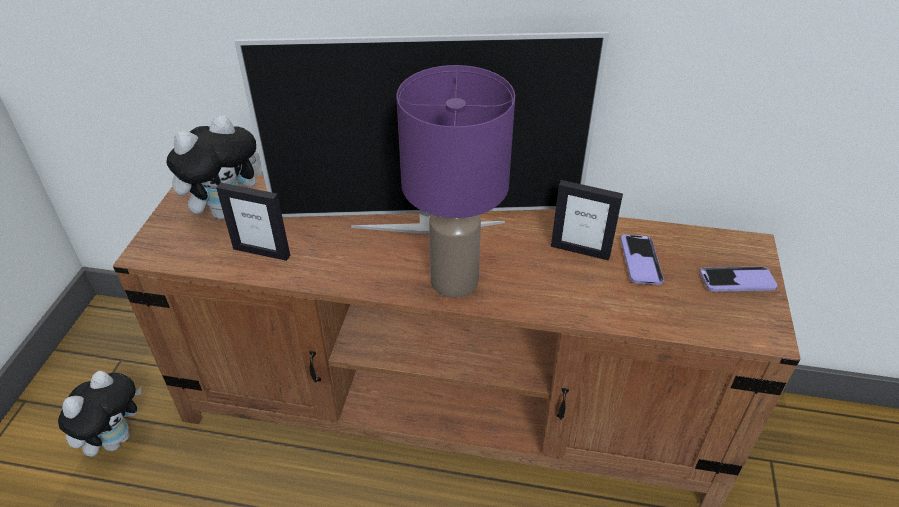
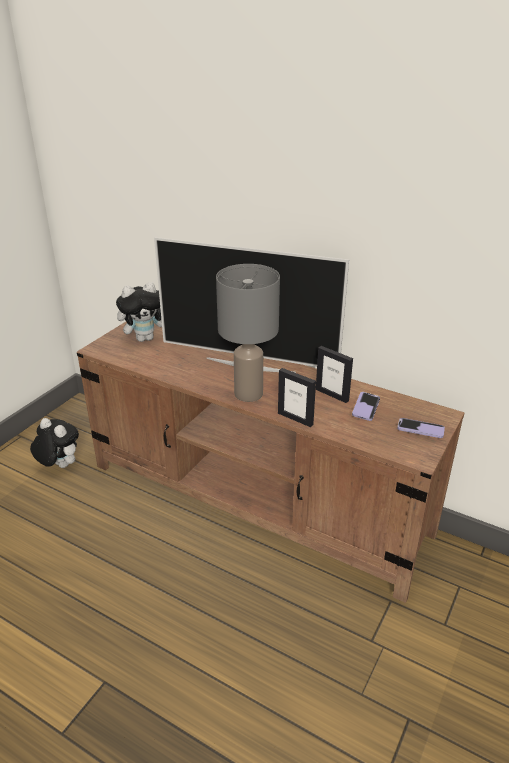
camera: 20 degrees right, 10 degrees down
plush toy [58,371,141,457] -> plush toy turned 105 degrees counterclockwise [30,418,79,468]
picture frame [216,182,290,261] -> picture frame moved to [278,368,316,427]
purple table lamp [397,65,515,298] -> grey table lamp [216,264,280,402]

